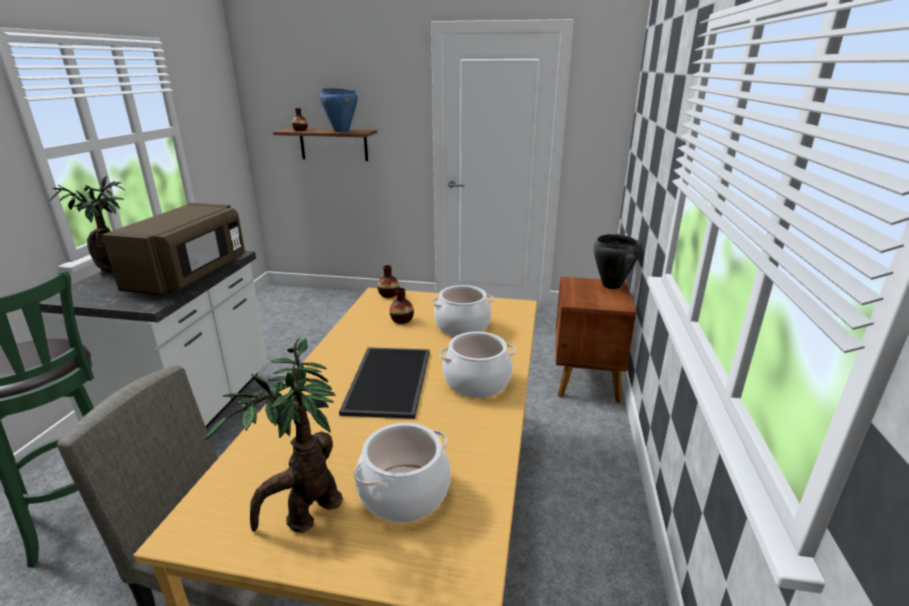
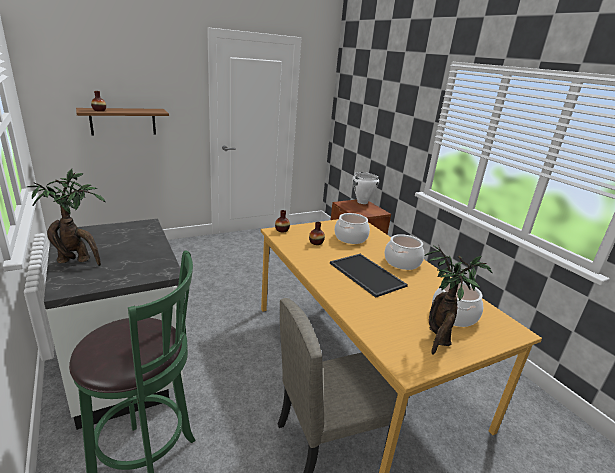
camera: 40 degrees left, 0 degrees up
brown microwave [102,203,245,295] -> none
blue cooking pot [320,88,358,132] -> none
black cooking pot [593,234,640,289] -> white cooking pot [352,172,379,204]

